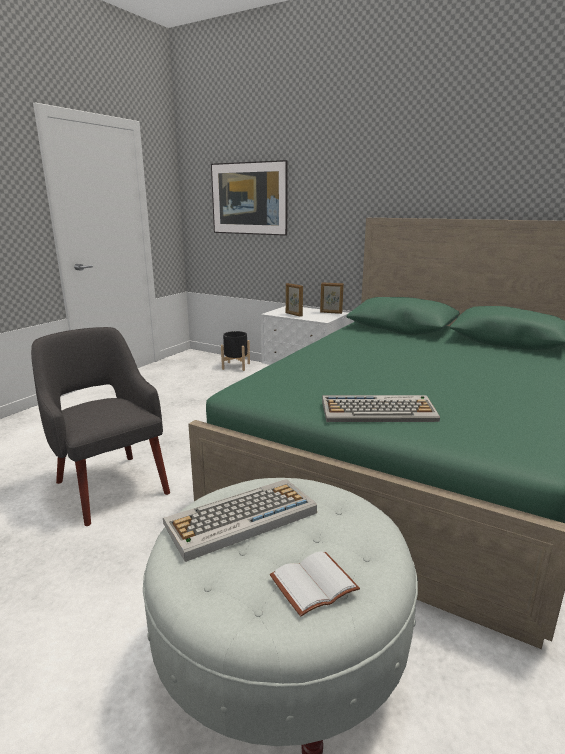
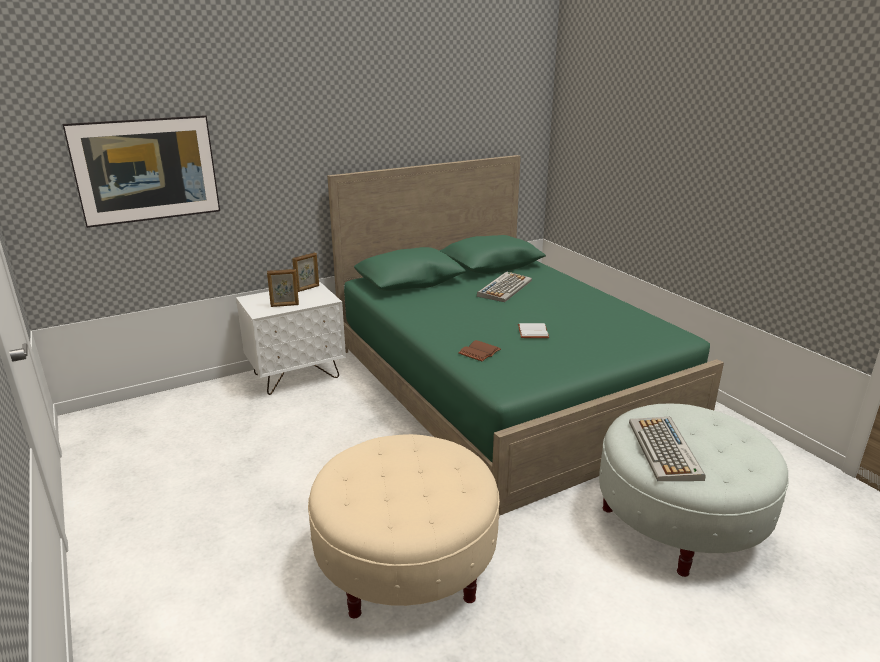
camera: 60 degrees left, 5 degrees up
grey armchair [31,327,170,526] -> beige ottoman [308,434,500,619]
black planter [221,331,250,371] -> none
white book [270,551,360,617] -> white book moved to [518,323,549,338]
keyboard [322,395,440,422] -> keyboard moved to [477,271,532,302]
none -> brown book [458,340,501,362]

